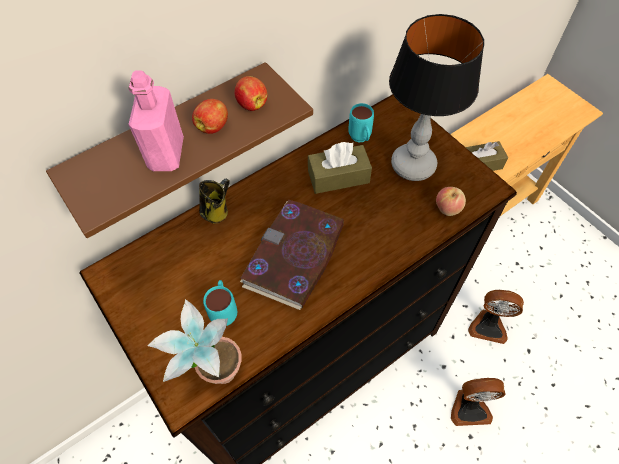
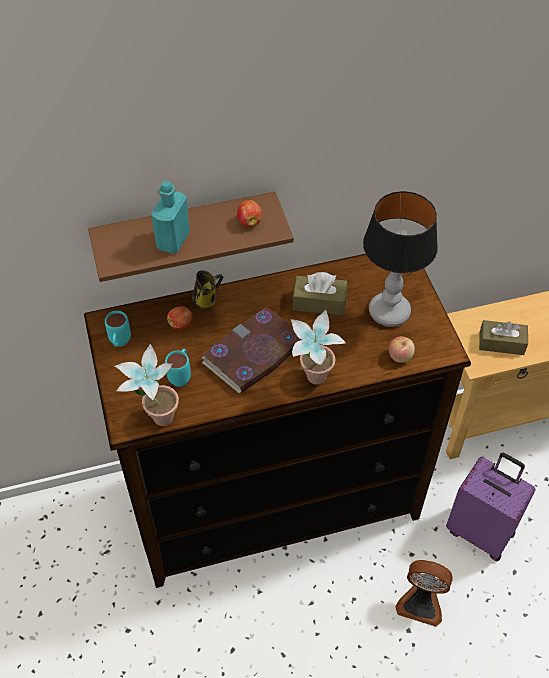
camera: 20 degrees right, 5 degrees down
pink bottle [128,71,184,171] -> turquoise bottle [151,181,190,253]
apple [192,99,228,134] -> apple moved to [167,306,193,330]
turquoise mug [348,103,374,142] -> turquoise mug moved to [105,311,131,347]
fan [468,290,524,344] -> purple suitcase [446,453,536,561]
none -> potted plant [291,310,346,384]

